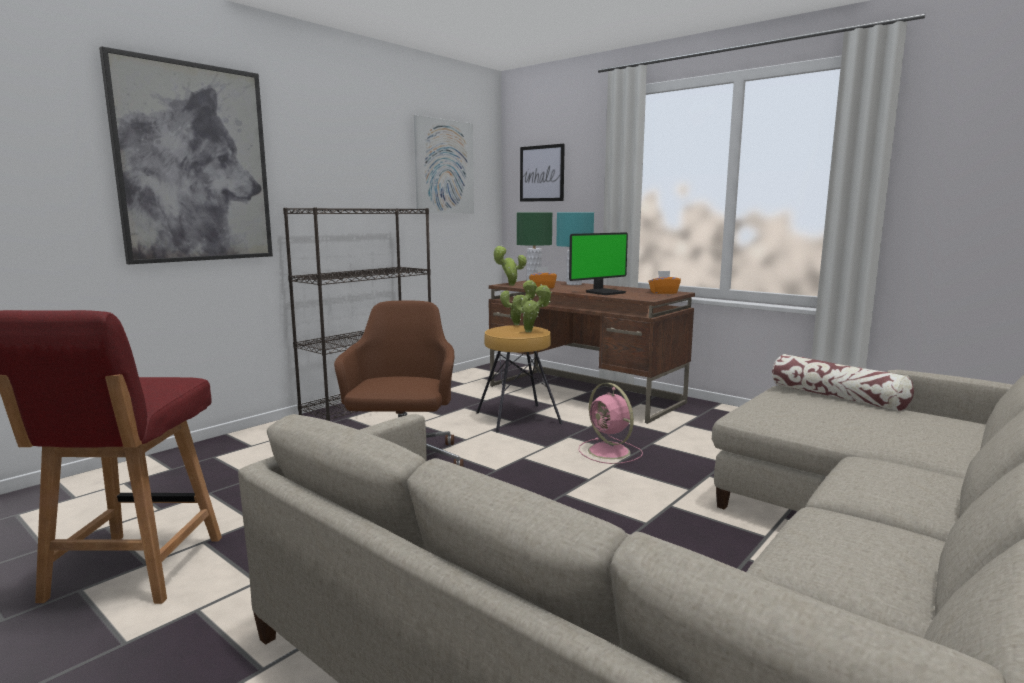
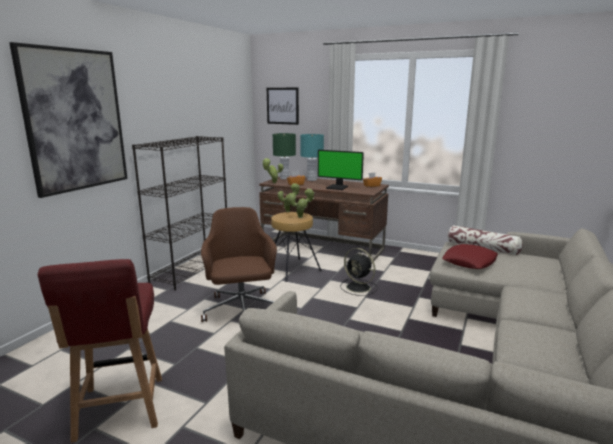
camera: 15 degrees left, 5 degrees up
picture [414,115,474,213] -> none
monitor [569,232,628,295] -> monitor turned 75 degrees clockwise [318,150,364,190]
pink fan [578,383,643,464] -> black fan [340,248,378,296]
none -> red pillow [442,244,498,269]

